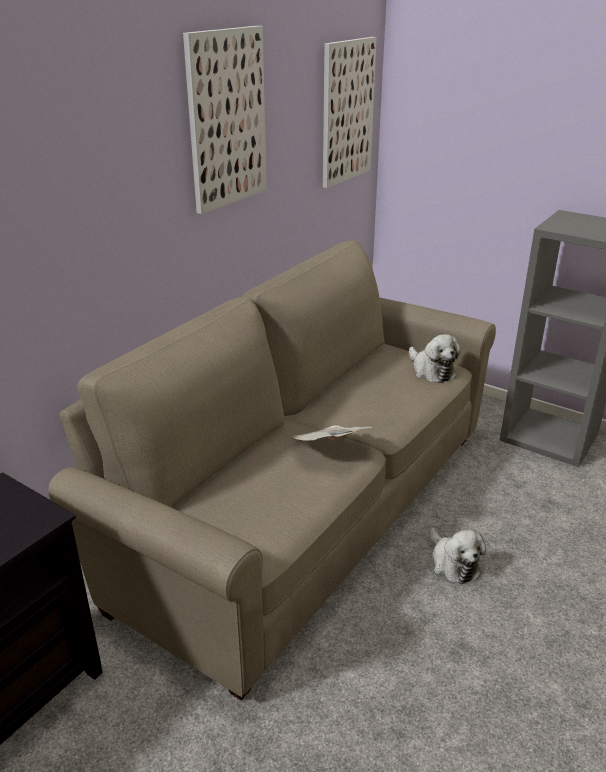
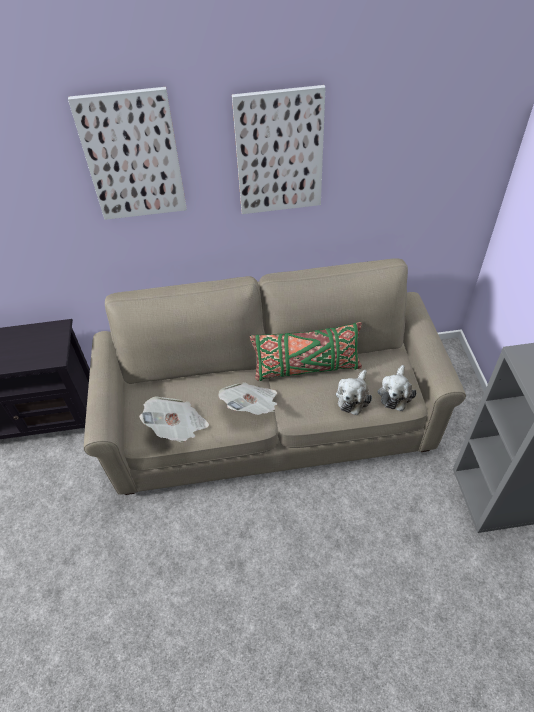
camera: 50 degrees right, 20 degrees up
picture [323,37,377,188] -> picture moved to [68,87,187,220]
plush toy [430,528,486,584] -> plush toy moved to [336,370,372,415]
none -> newspaper [139,396,209,442]
none -> green pillow [249,322,362,381]

